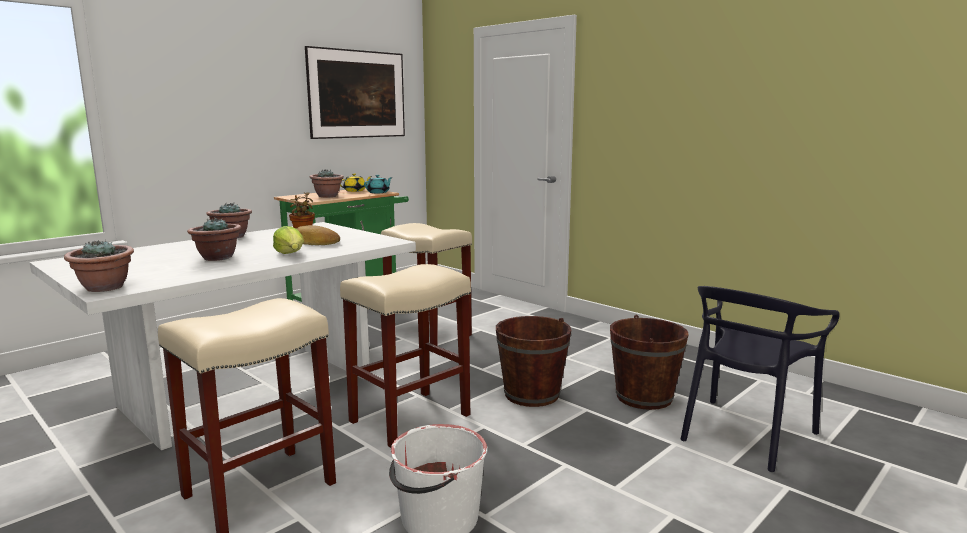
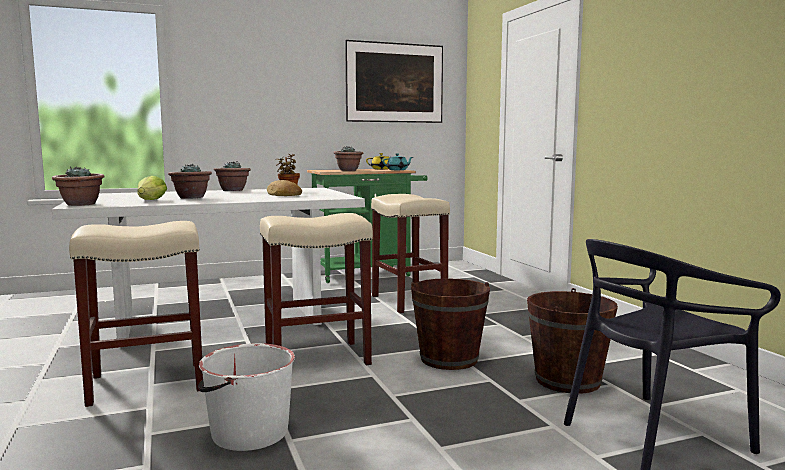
camera: 25 degrees right, 5 degrees down
lettuce [273,226,304,254] -> lettuce moved to [138,175,167,200]

